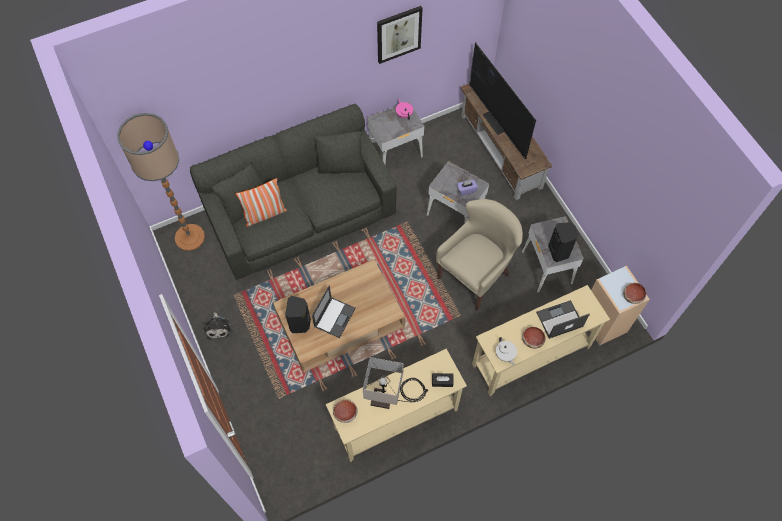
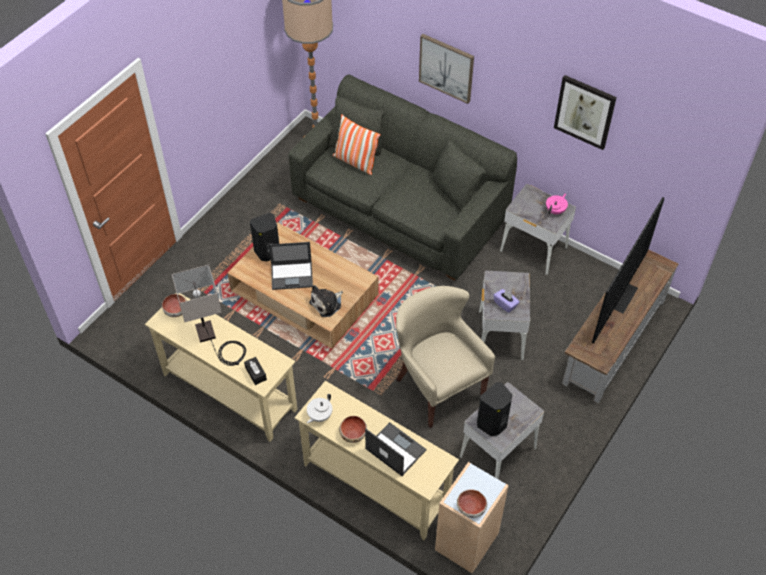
camera: 60 degrees right, 10 degrees down
plush toy [203,312,231,340] -> plush toy moved to [309,285,343,317]
beige armchair [436,199,523,310] -> beige armchair turned 135 degrees counterclockwise [396,286,495,428]
none -> picture [419,34,474,104]

